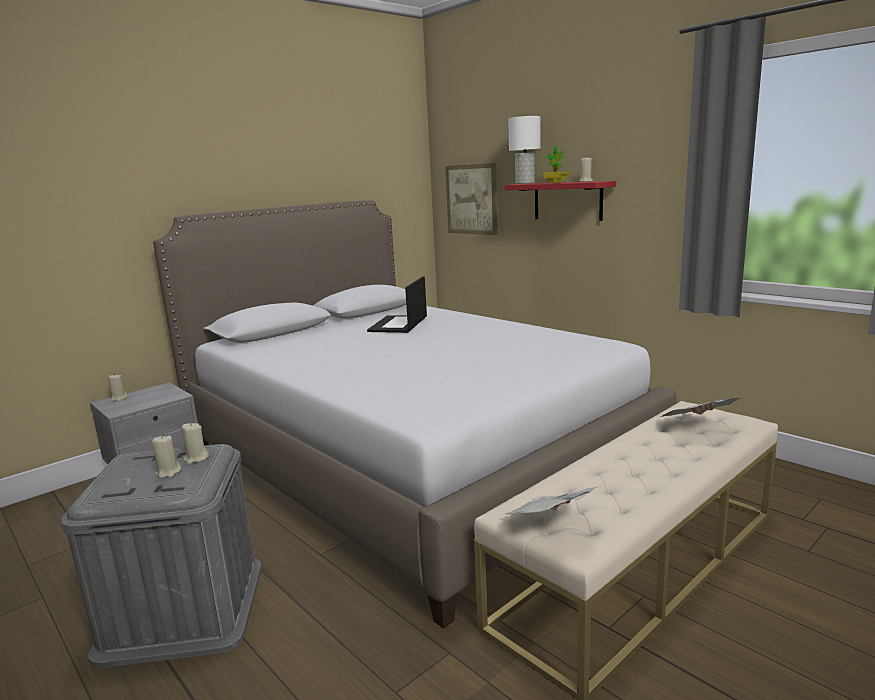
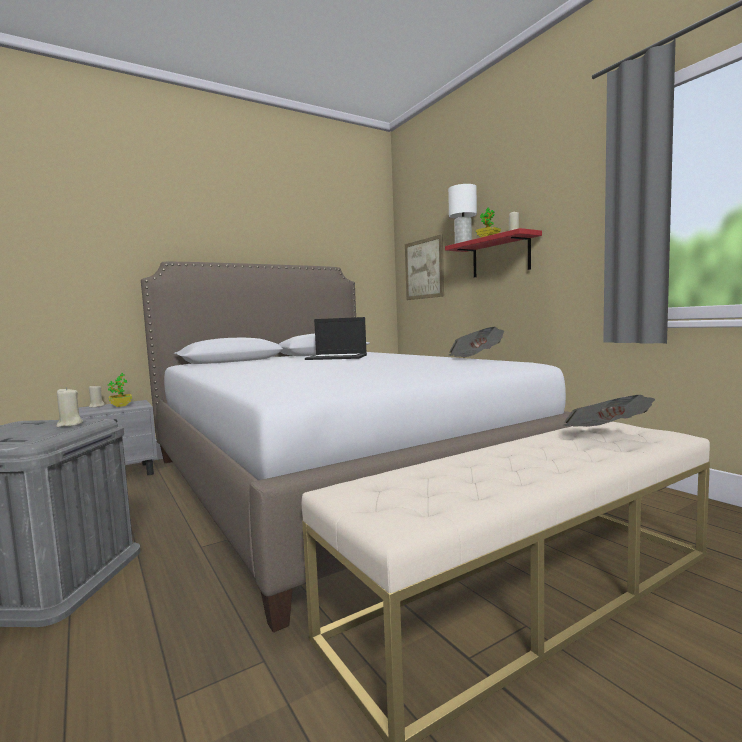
camera: 10 degrees right, 10 degrees down
beige candle [152,435,181,478] -> none
laptop [367,276,427,333] -> laptop turned 105 degrees counterclockwise [305,317,367,360]
newspaper [505,486,601,515] -> newspaper moved to [449,327,504,357]
none -> potted plant [107,373,132,407]

